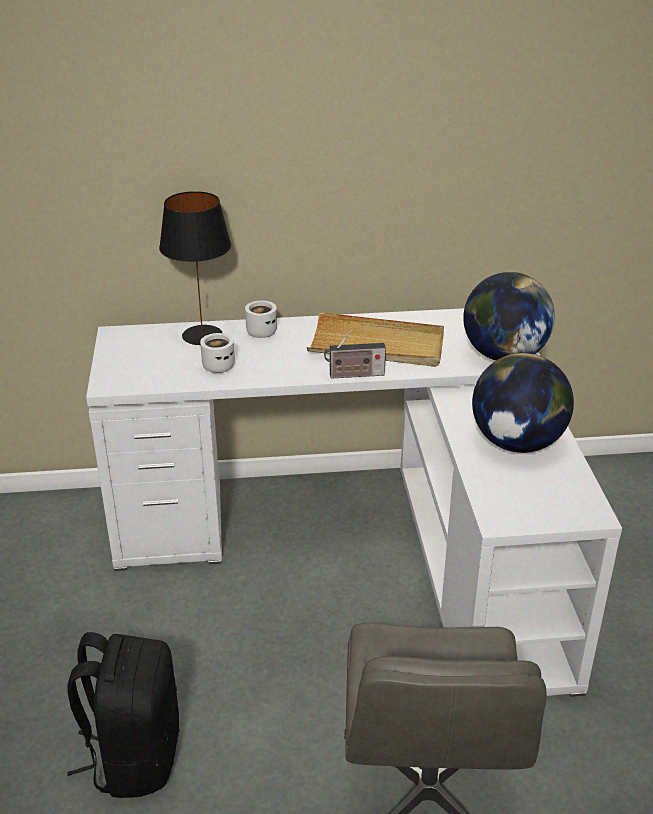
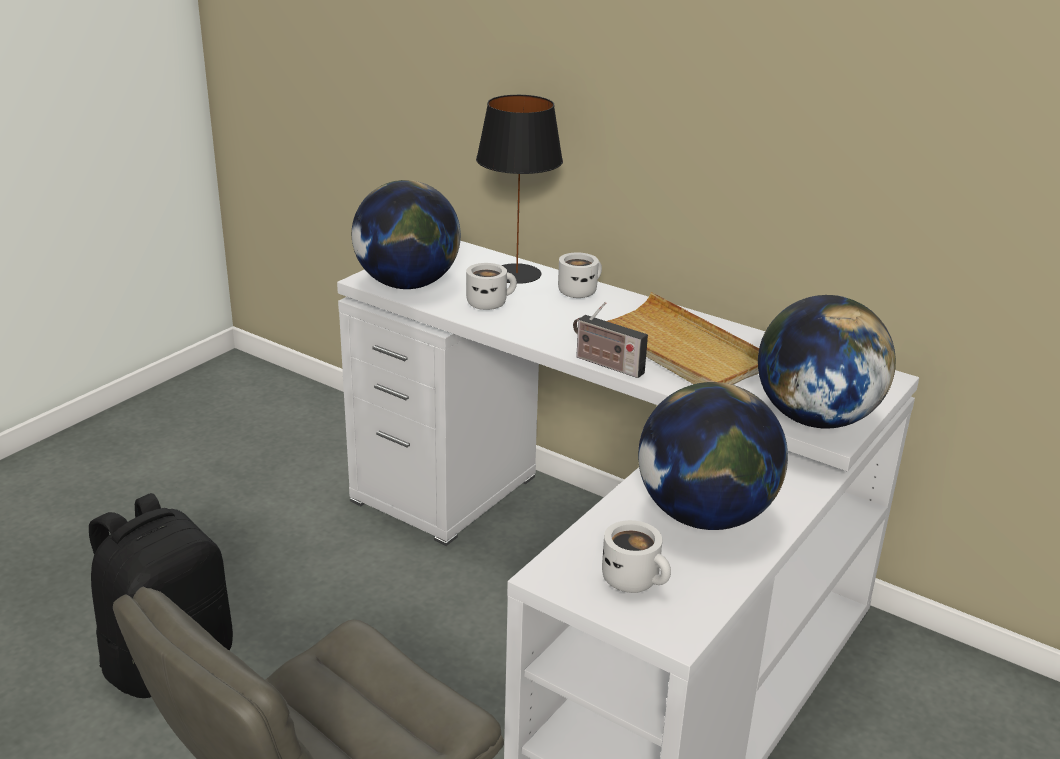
camera: 40 degrees right, 5 degrees down
none -> globe [352,180,461,289]
none -> white mug [602,520,671,593]

